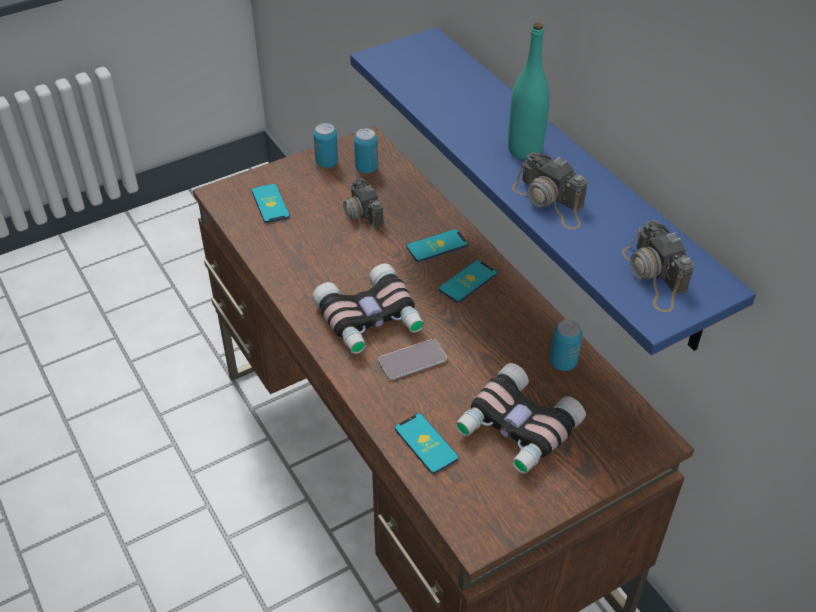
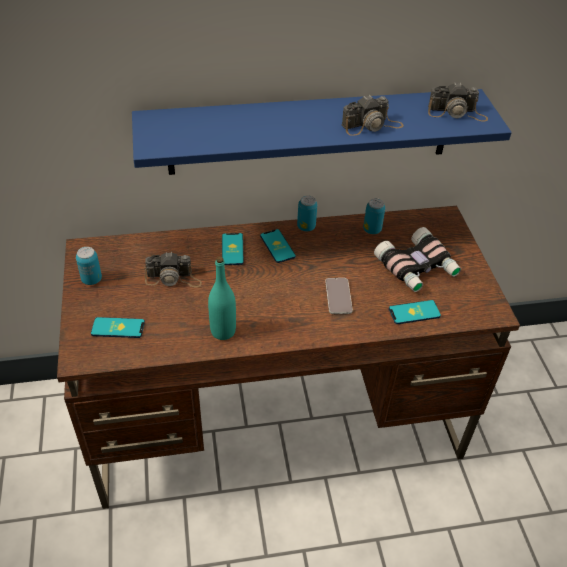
camera: 70 degrees left, 0 degrees up
binoculars [312,263,424,354] -> none
can [354,128,378,173] -> can moved to [297,196,317,231]
turquoise bottle [508,22,550,159] -> turquoise bottle moved to [208,257,236,340]

